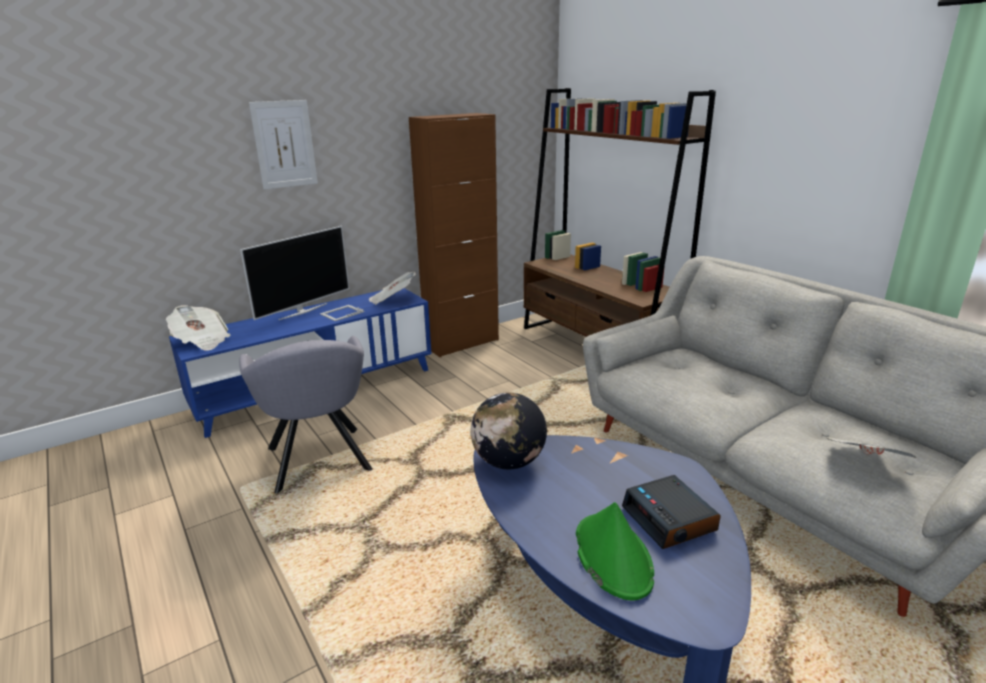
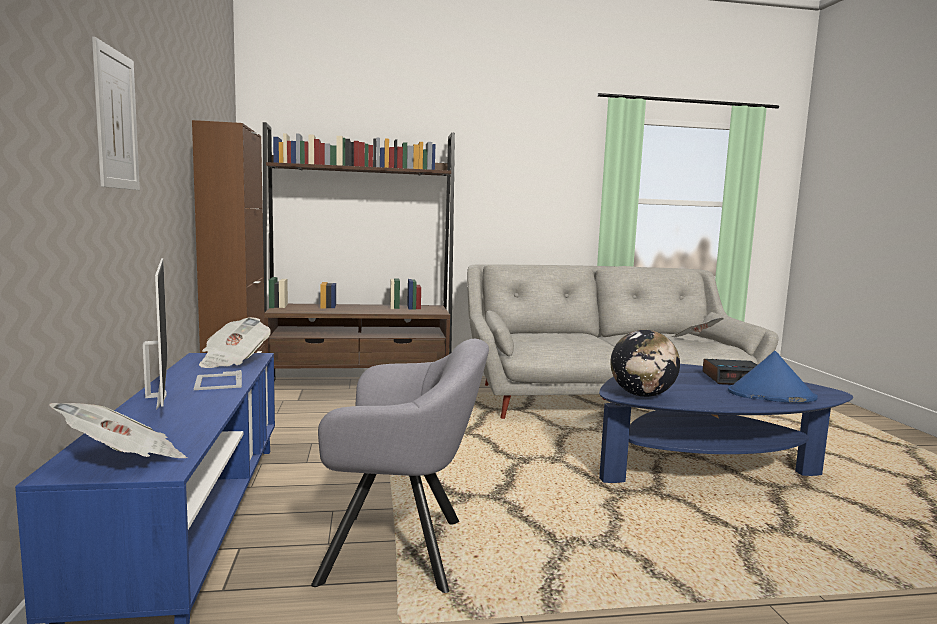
camera: 65 degrees left, 15 degrees down
green hat [576,502,654,601] -> blue hat [728,351,818,402]

